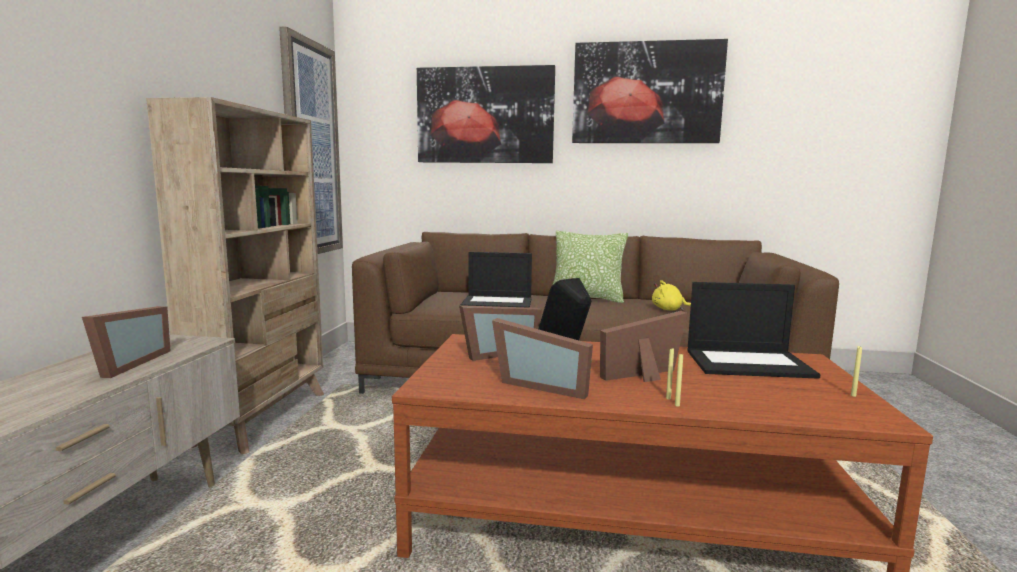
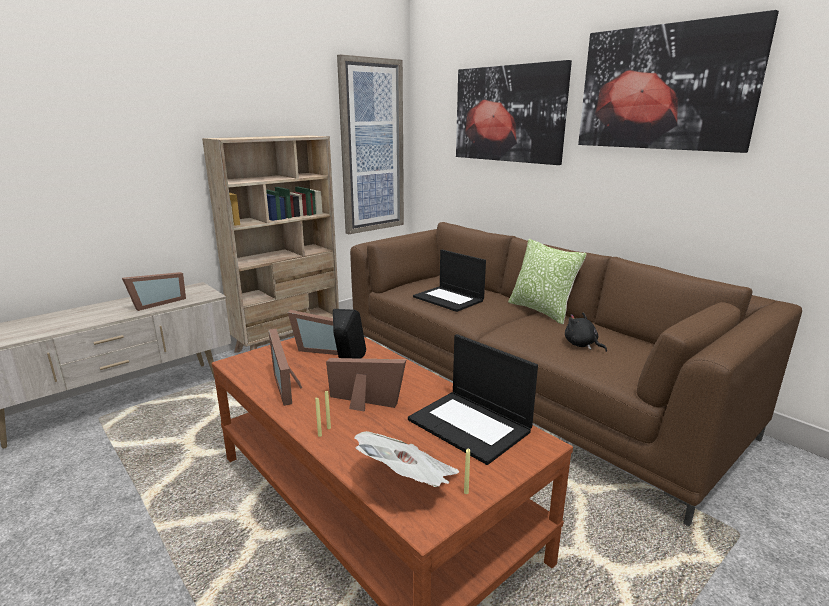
camera: 40 degrees right, 10 degrees up
yellow plush toy [652,280,691,310] -> black plush toy [565,313,607,352]
none -> newspaper [355,431,459,487]

